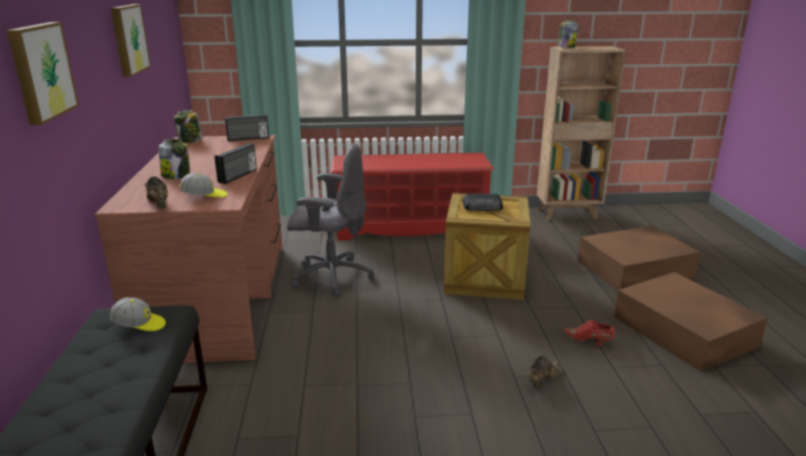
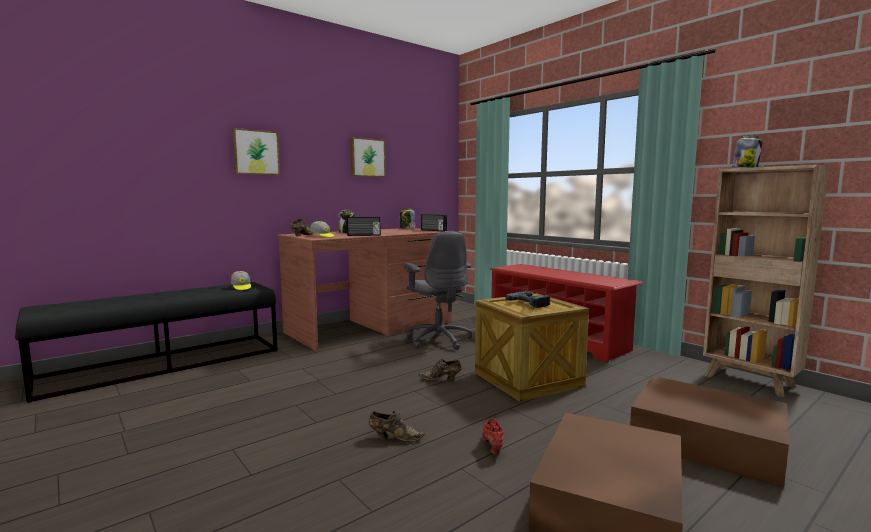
camera: 55 degrees right, 15 degrees down
radio [463,194,503,211] -> power drill [505,291,550,308]
none -> brown shoe [419,359,462,381]

